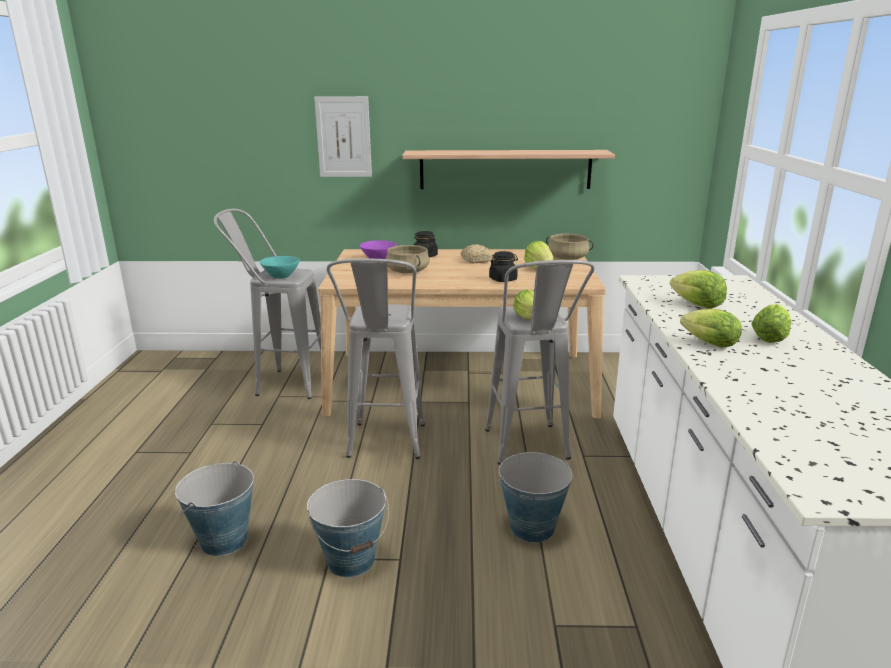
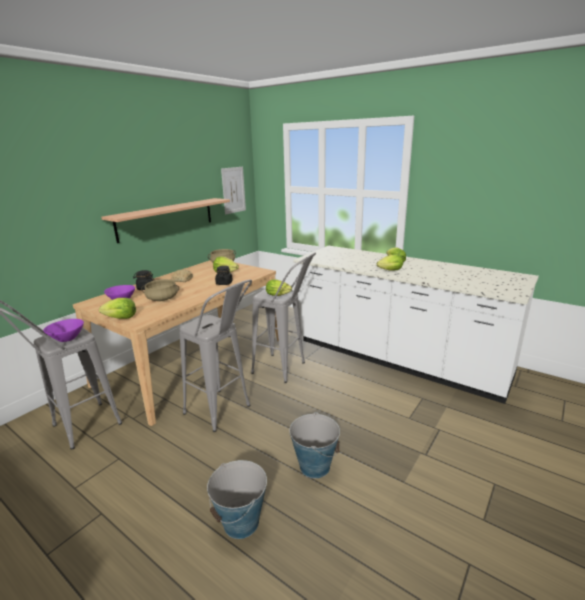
camera: 55 degrees left, 0 degrees up
turquoise bowl [260,256,300,279] -> purple bowl [43,319,84,342]
picture [314,96,372,177] -> picture moved to [221,167,246,215]
bucket [496,452,572,543] -> none
lettuce [670,270,727,309] -> lettuce moved to [99,298,136,319]

